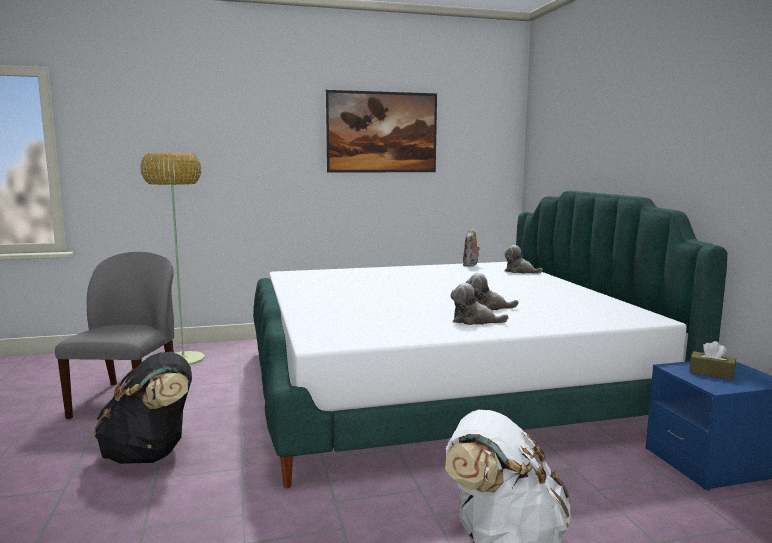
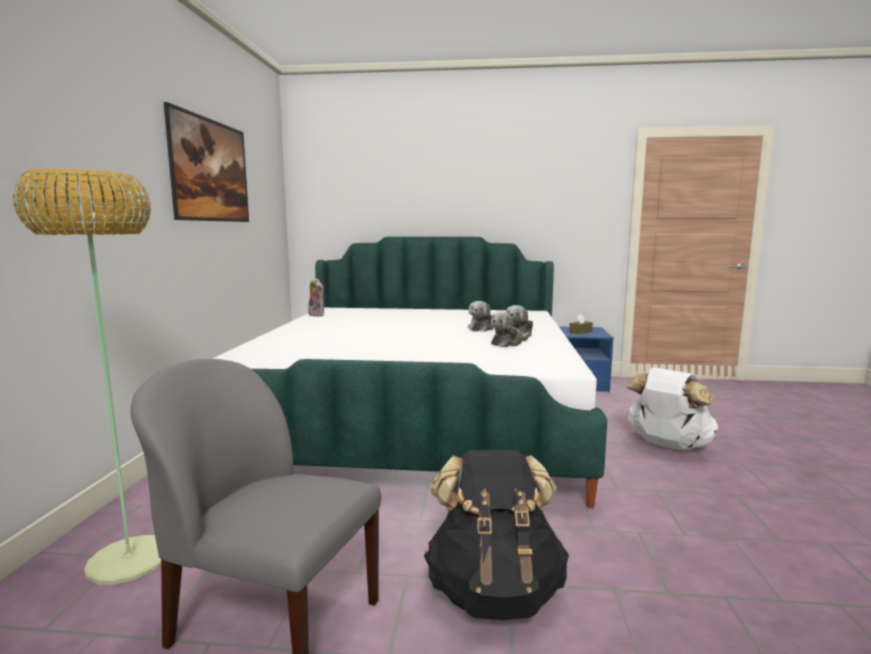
camera: 70 degrees left, 0 degrees up
plush toy [505,245,543,274] -> plush toy moved to [491,311,530,347]

